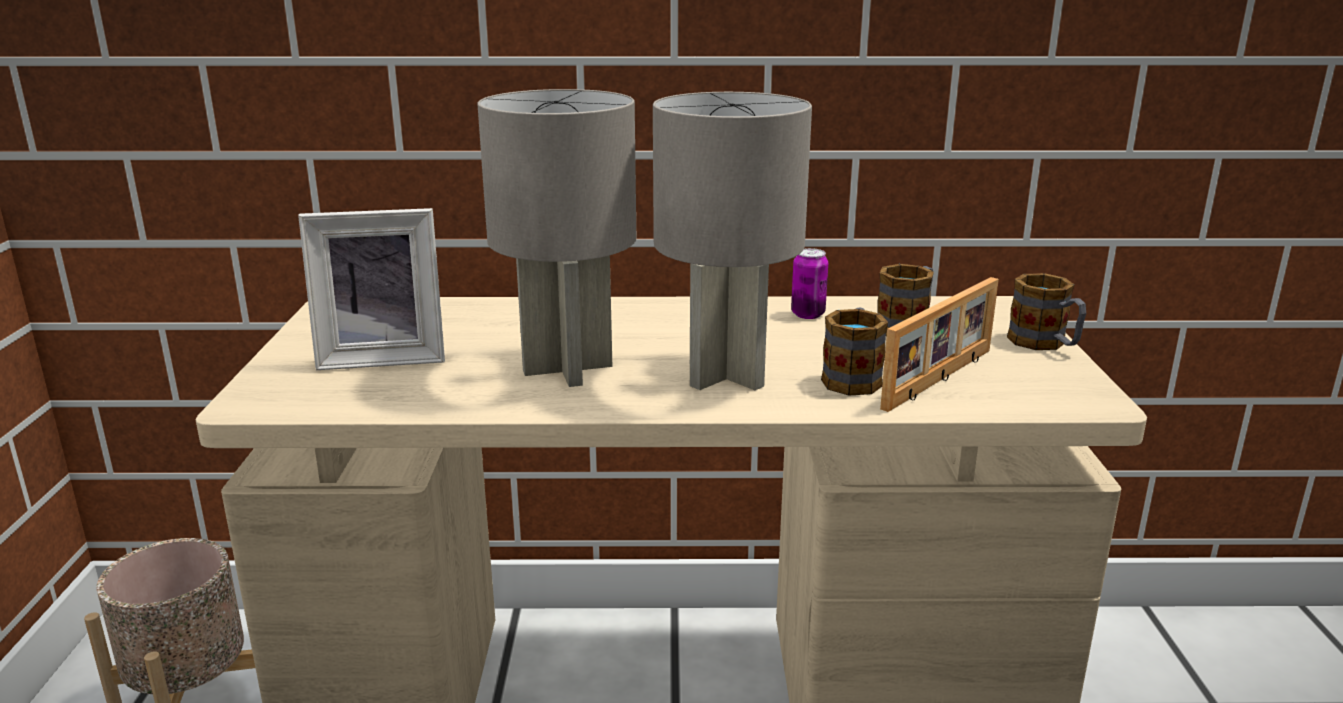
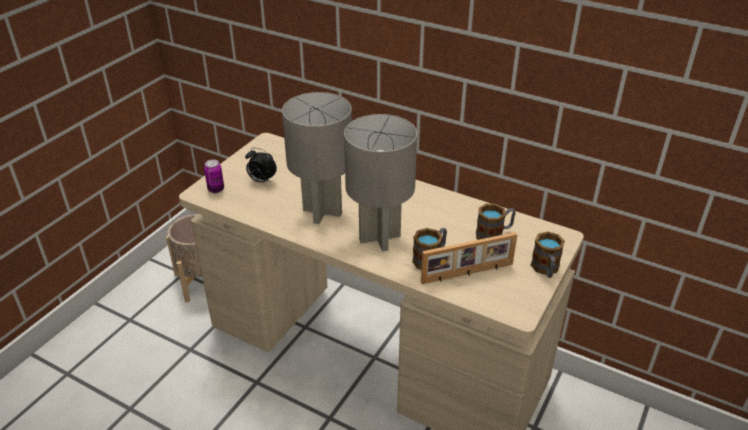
camera: 30 degrees right, 15 degrees up
picture frame [298,208,445,370] -> alarm clock [245,148,277,184]
can [791,248,828,319] -> can moved to [204,160,224,193]

